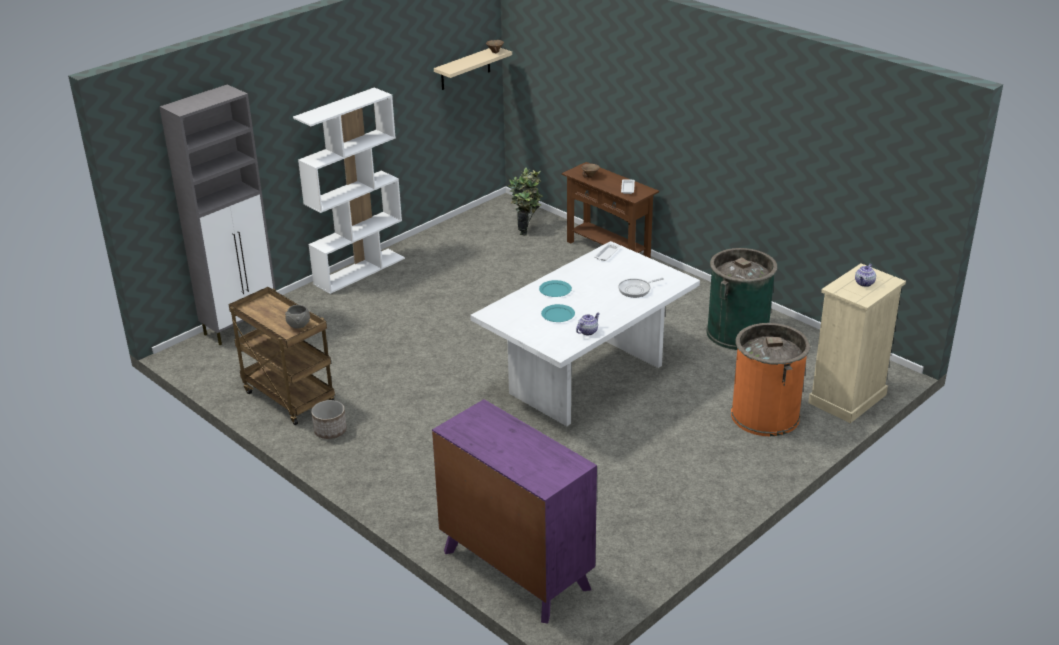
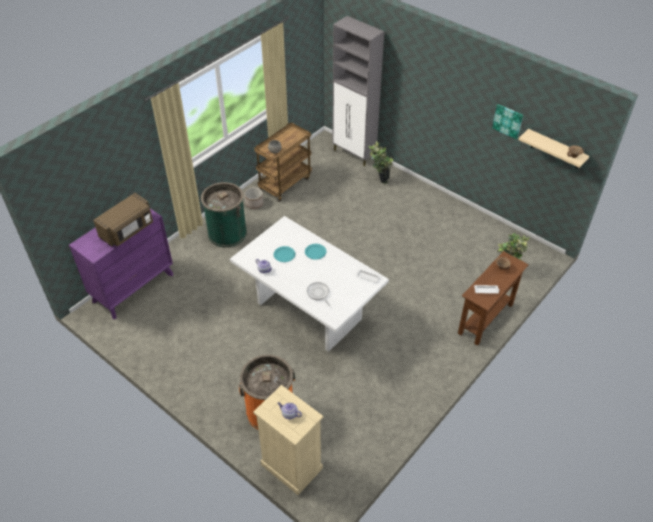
camera: 85 degrees right, 15 degrees up
white bookcase [293,88,405,294] -> none
green trash can [707,248,777,350] -> green trash can moved to [201,182,247,248]
none -> brown microwave [93,193,153,247]
none -> potted plant [368,141,393,185]
none -> picture [492,104,523,139]

